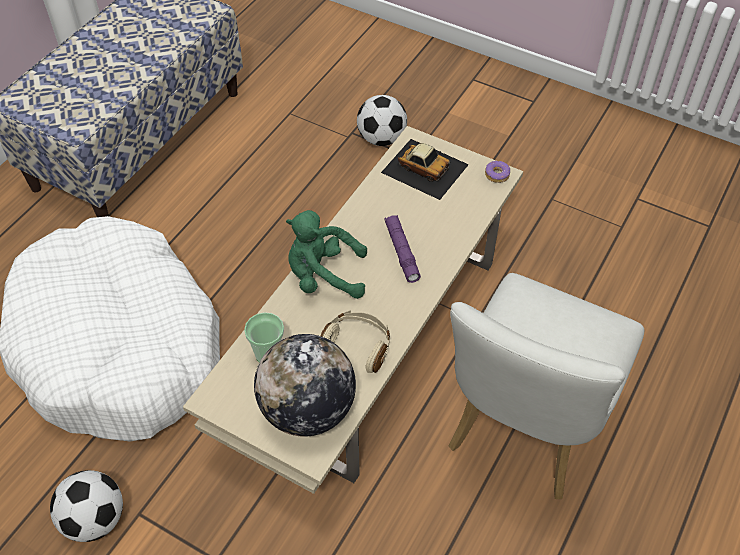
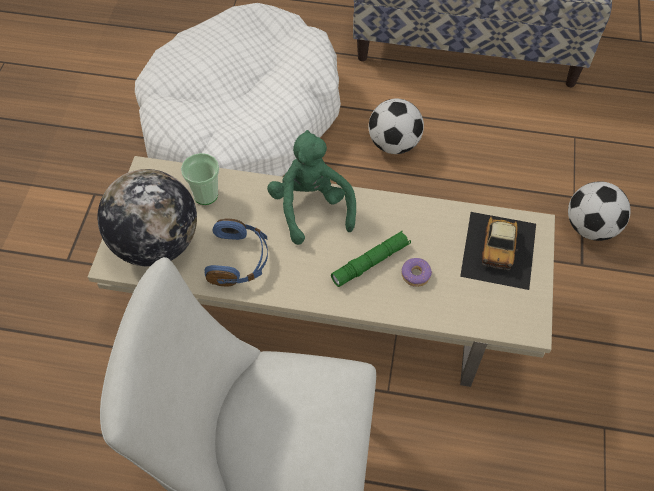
camera: 70 degrees right, 5 degrees up
football [50,470,123,542] -> football moved to [369,99,424,154]
beige headphones [321,310,390,373] -> blue headphones [204,218,268,286]
purple flashlight [384,215,421,283] -> green flashlight [331,231,411,287]
donut [485,161,510,183] -> donut moved to [402,258,432,287]

